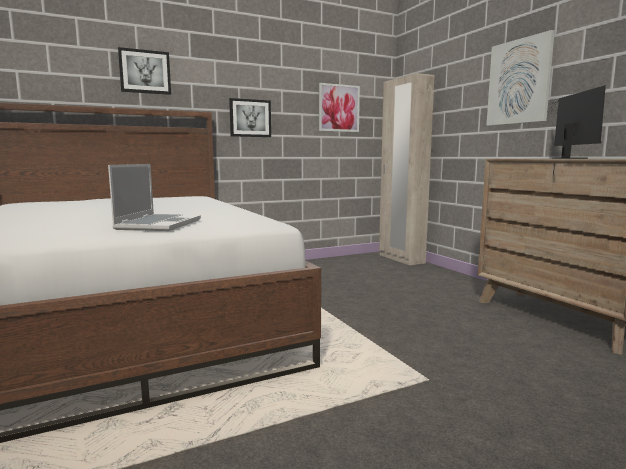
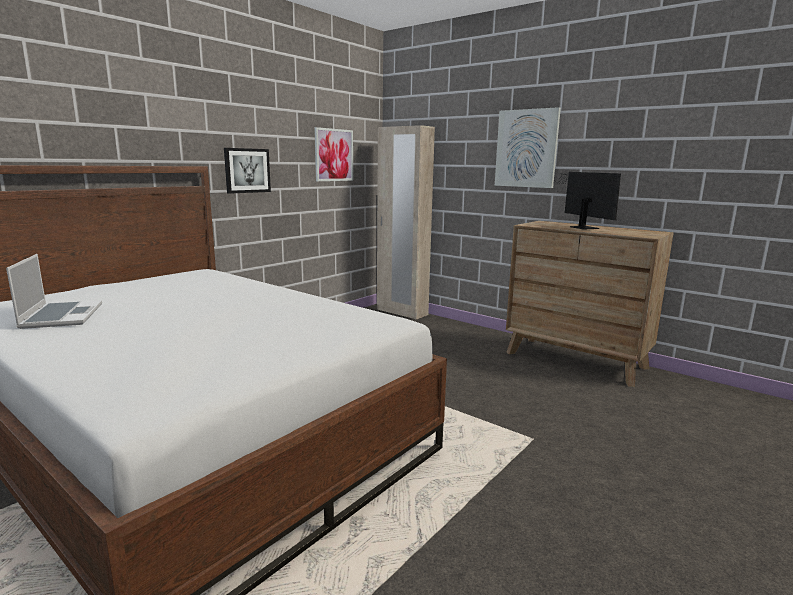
camera: 25 degrees left, 5 degrees up
laptop [108,164,201,231] -> laptop moved to [6,254,102,329]
picture [118,47,171,95] -> none

